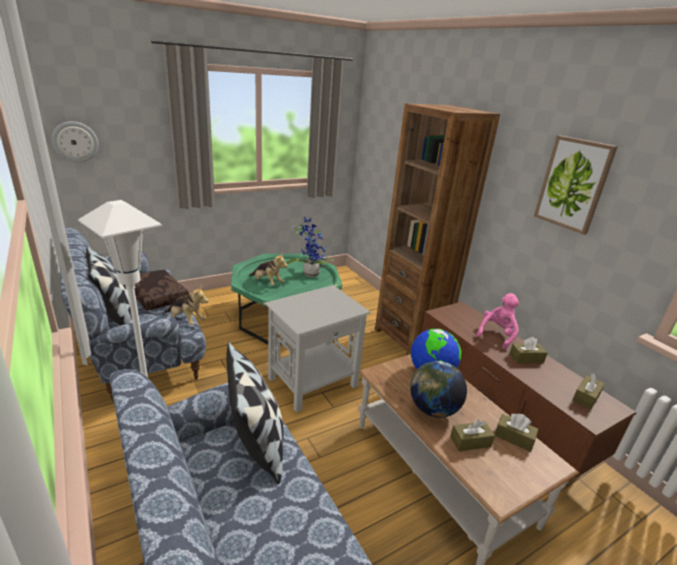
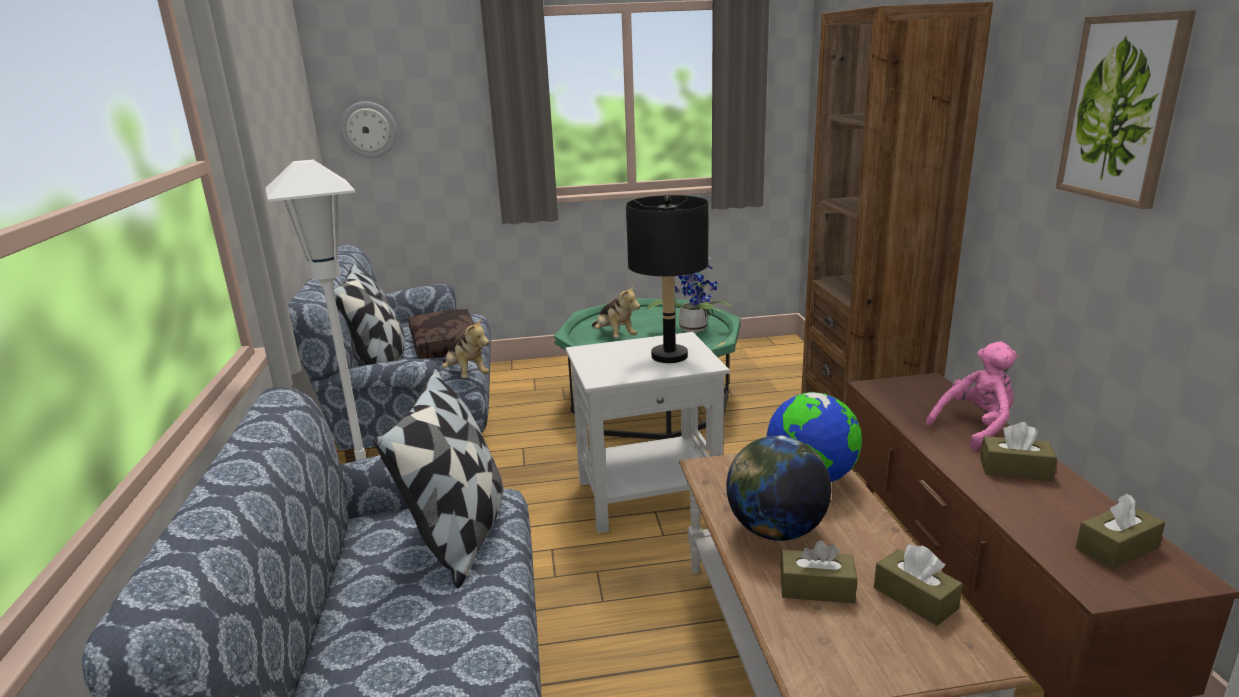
camera: 25 degrees right, 5 degrees down
none -> black table lamp [626,195,708,363]

